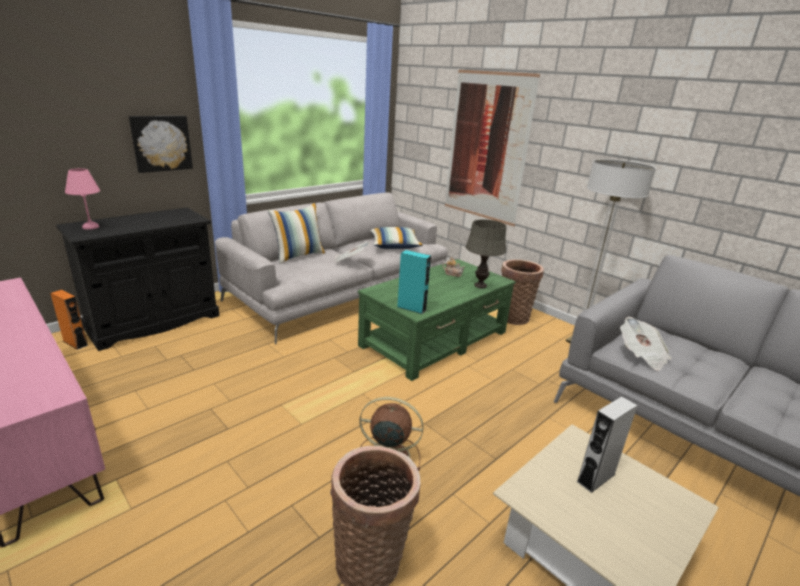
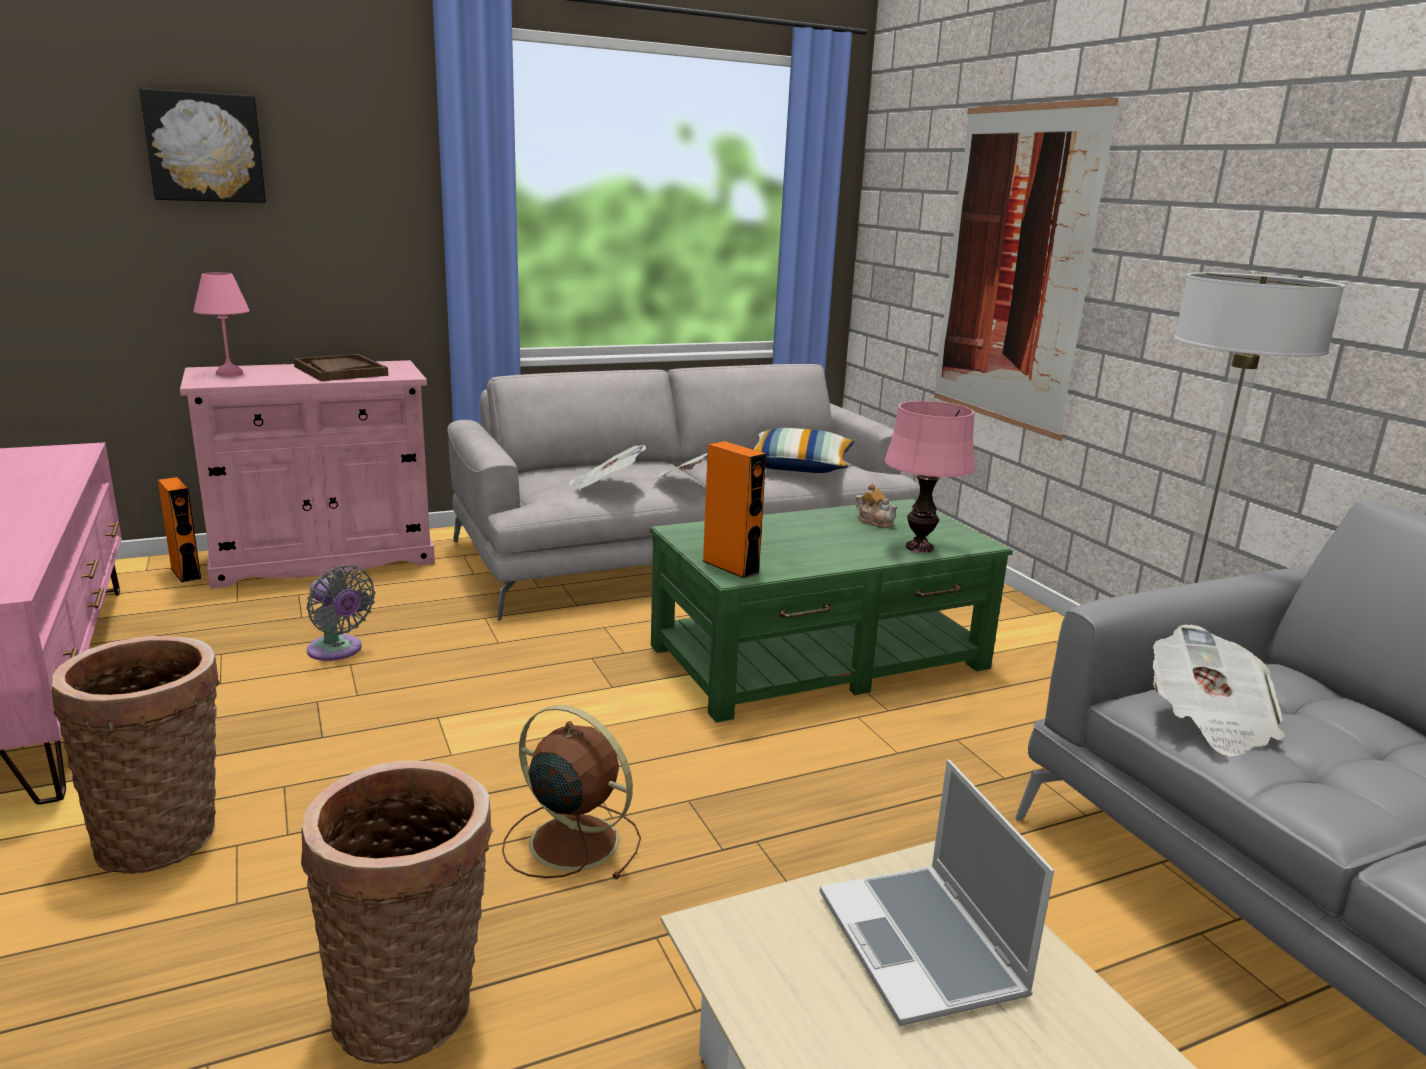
camera: 20 degrees right, 5 degrees down
black cabinet [56,207,220,351] -> pink cabinet [180,360,435,589]
picture [129,116,193,173] -> picture moved to [139,88,266,203]
pillow [268,203,325,264] -> none
turquoise speaker [397,250,431,314] -> orange speaker [703,441,766,578]
grey table lamp [466,220,507,288] -> pink table lamp [885,401,975,553]
basket [501,259,544,325] -> basket moved to [52,636,220,874]
grey speaker [576,396,638,493] -> laptop [820,760,1054,1026]
none -> brown tray [294,354,388,381]
none -> grey fan [307,565,375,661]
none -> newspaper [569,445,646,491]

